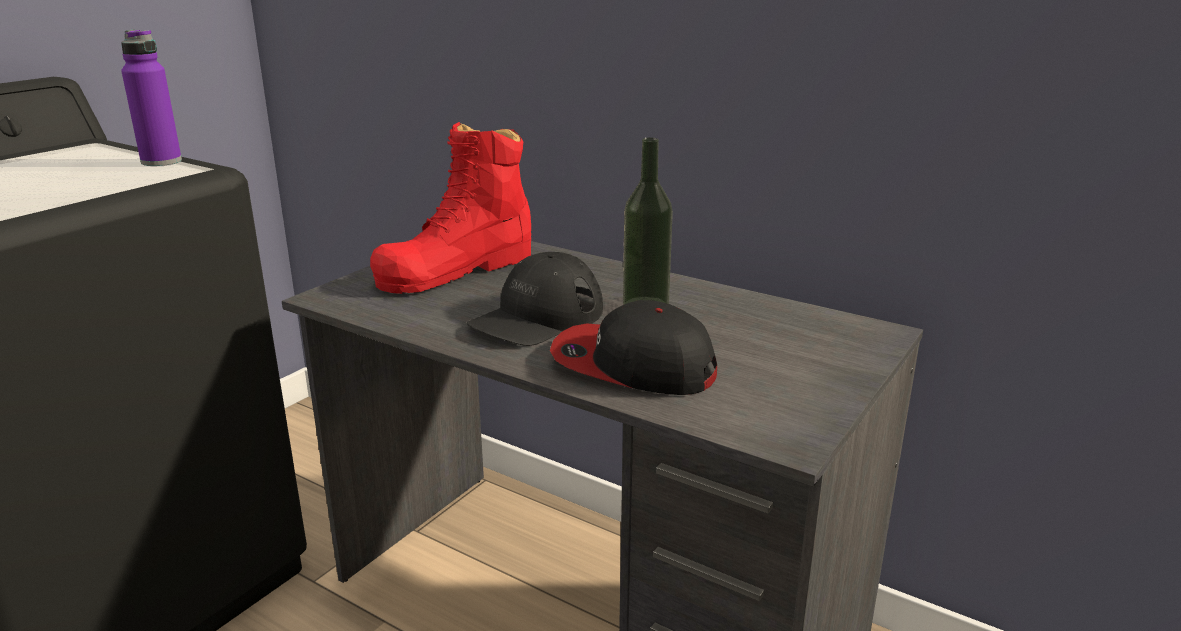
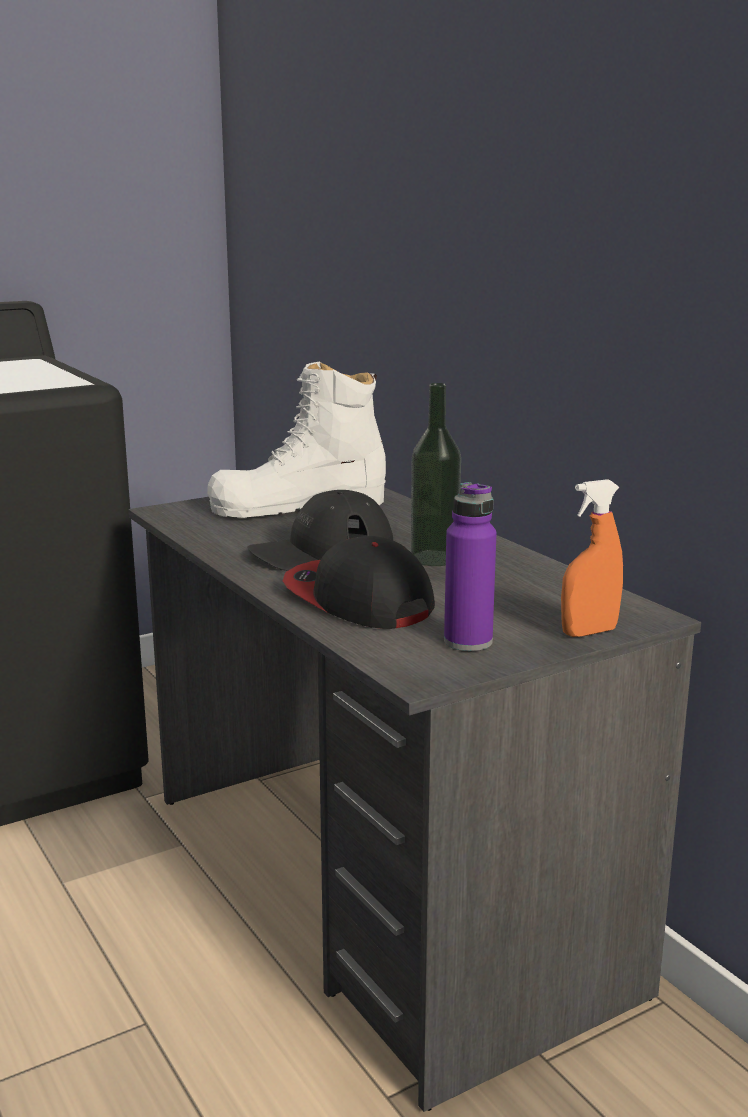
camera: 25 degrees right, 5 degrees down
purple bottle [121,29,182,166] -> purple bottle moved to [444,482,497,651]
red boot [370,122,531,294] -> white boot [207,361,386,518]
none -> orange spray bottle [561,479,623,637]

